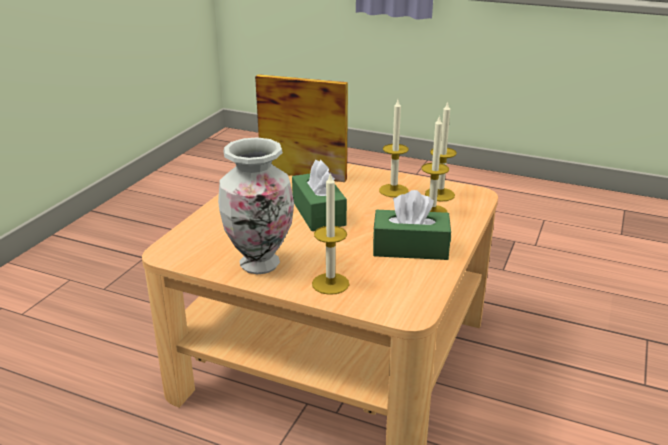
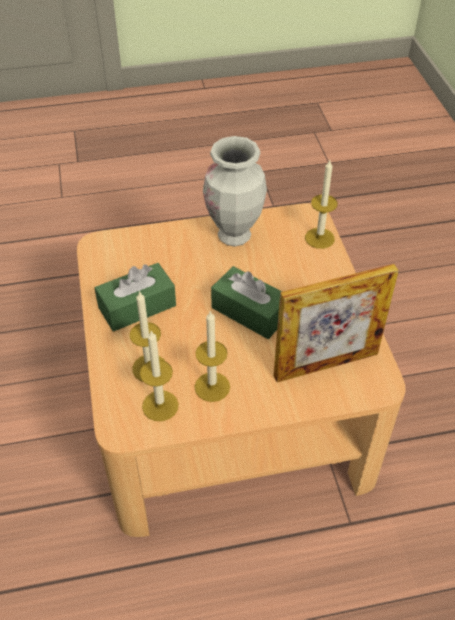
camera: 145 degrees right, 20 degrees up
candle [312,172,349,295] -> candle moved to [305,160,338,249]

